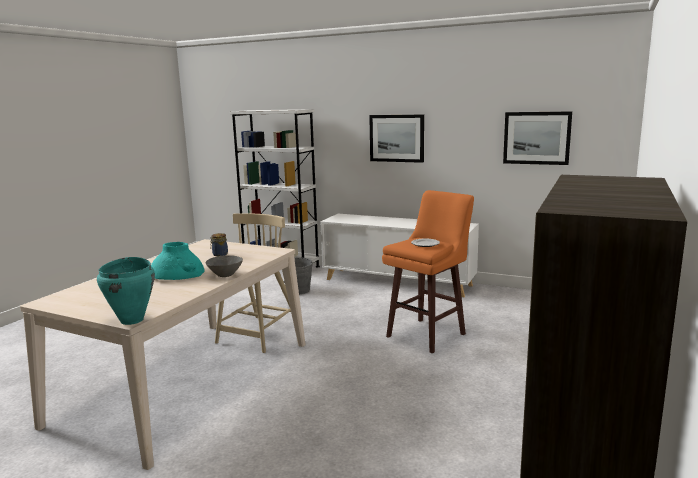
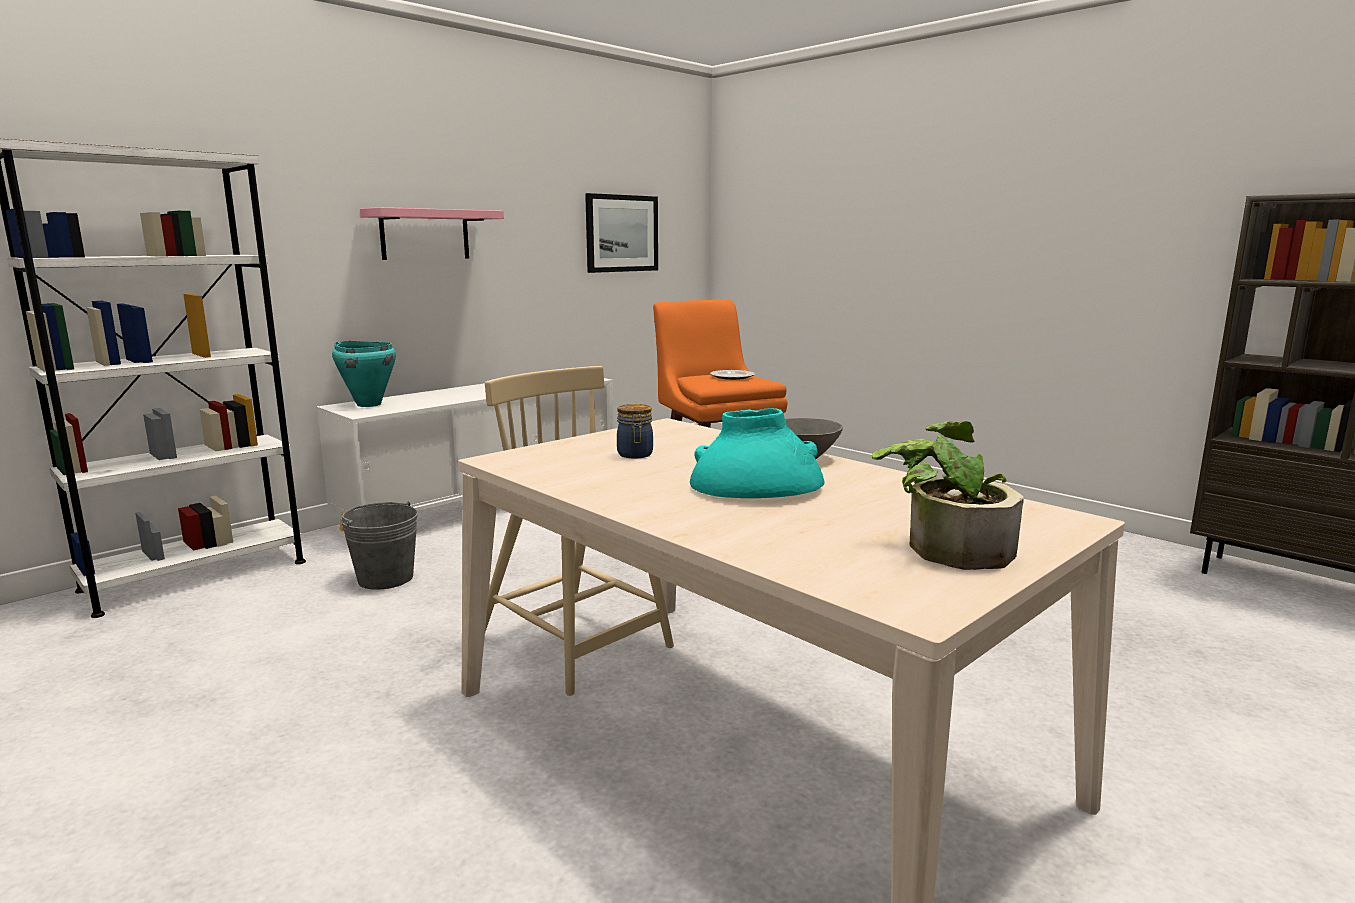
camera: 70 degrees left, 0 degrees up
turquoise cooking pot [97,257,155,325] -> turquoise cooking pot moved to [332,341,396,407]
picture [369,115,424,163] -> pink shelf [360,207,504,260]
none -> potted plant [872,421,1024,570]

